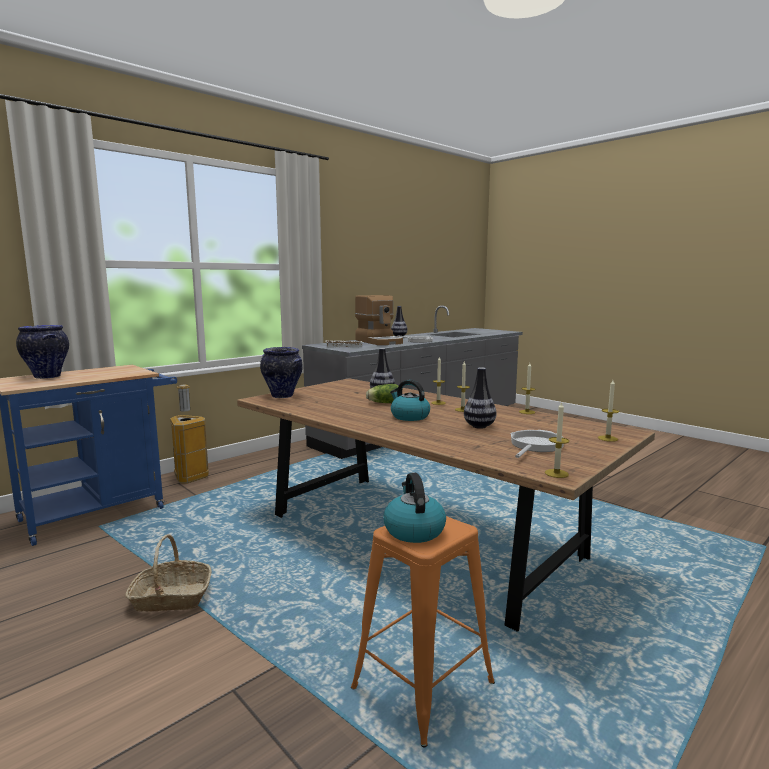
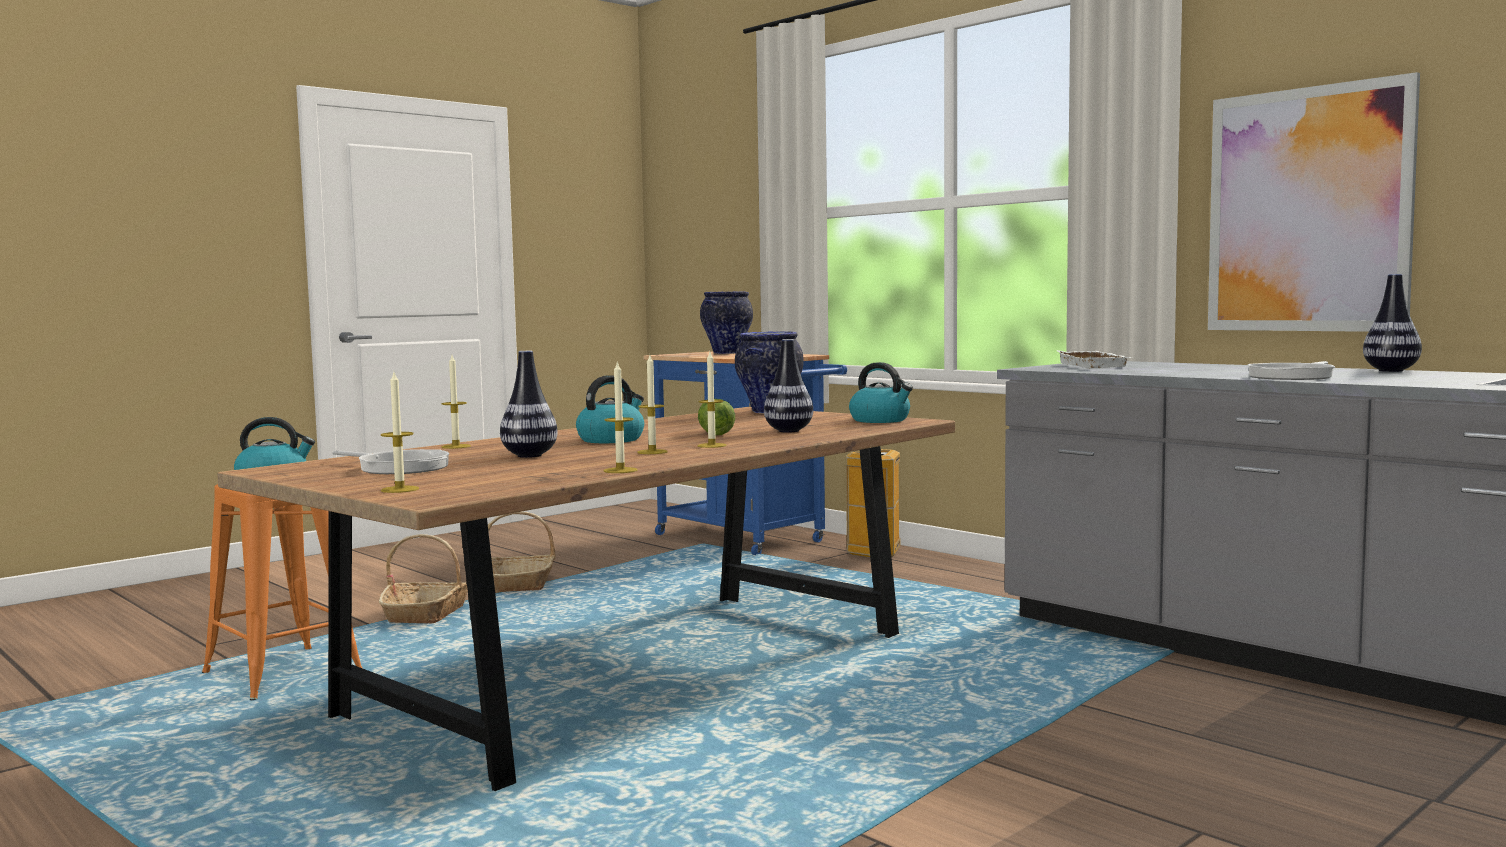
camera: 90 degrees right, 5 degrees down
coffee machine [355,295,403,345] -> none
candle [545,401,569,478] -> candle moved to [442,355,471,449]
none -> basket [379,534,468,624]
none -> kettle [849,362,913,423]
none -> picture [1208,72,1420,332]

